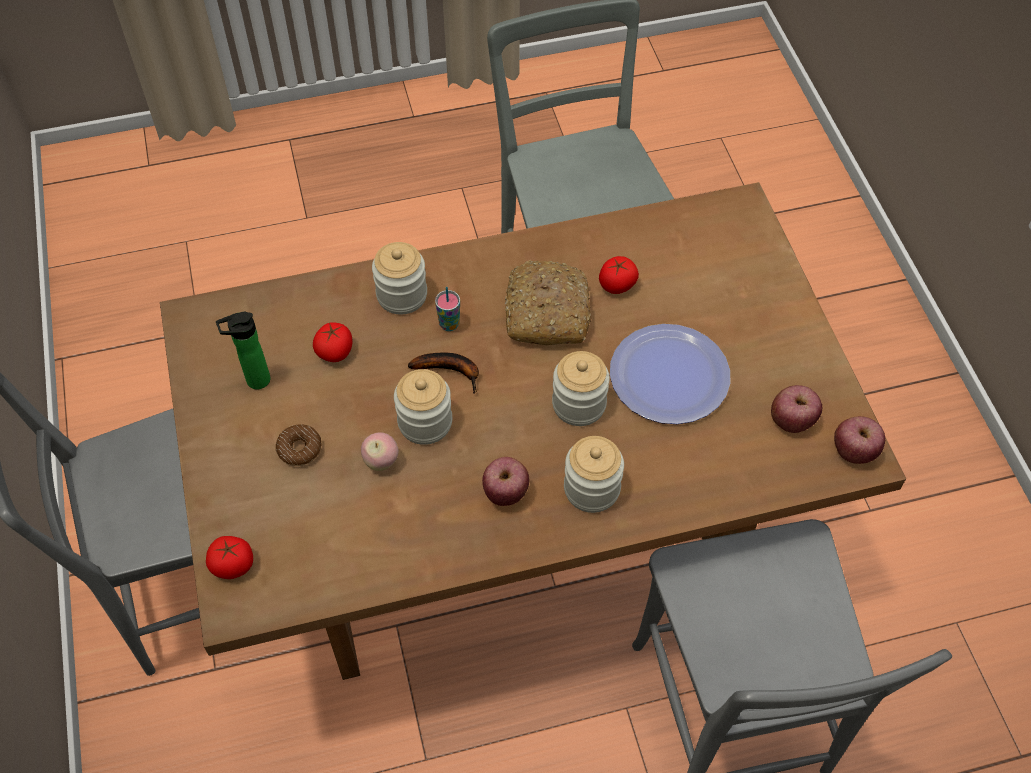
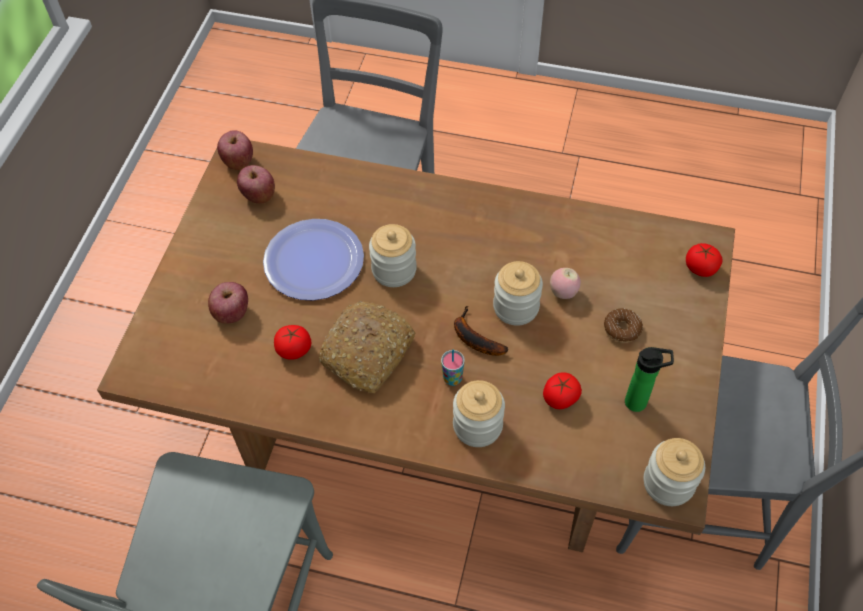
camera: 150 degrees left, 0 degrees up
apple [482,457,529,506] -> apple moved to [208,282,248,324]
jar [564,436,624,513] -> jar moved to [644,438,705,506]

